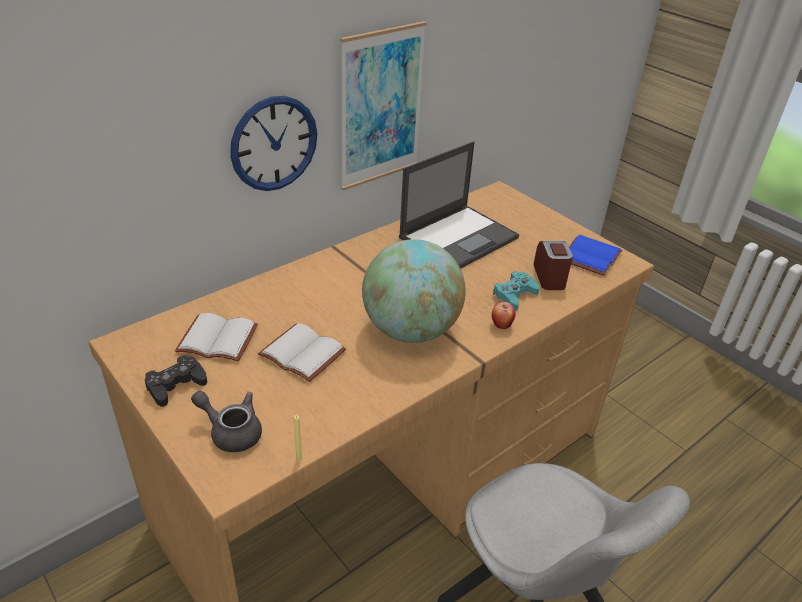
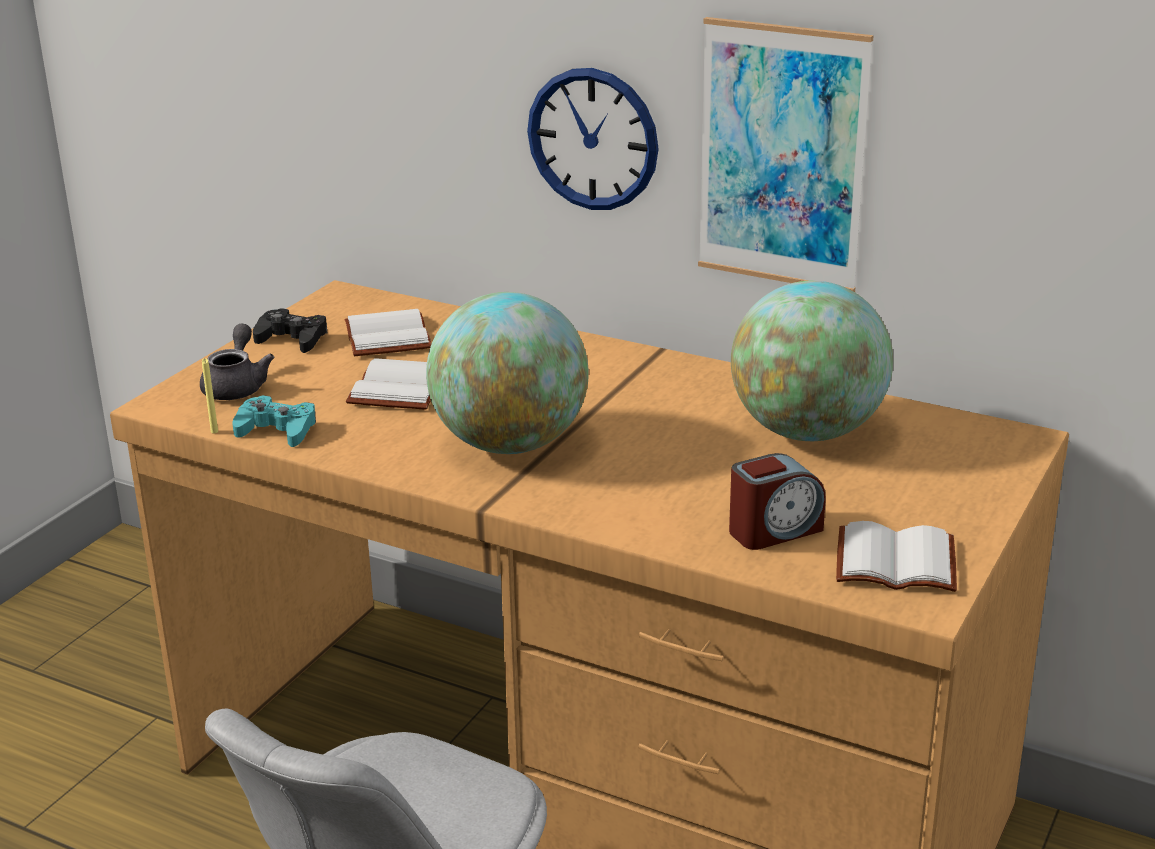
camera: 70 degrees right, 10 degrees down
laptop [399,141,519,269] -> globe [731,280,893,441]
apple [492,302,516,329] -> none
turquoise game controller [493,271,540,311] -> turquoise game controller moved to [232,395,316,447]
blue book [569,235,622,276] -> white book [836,521,957,592]

